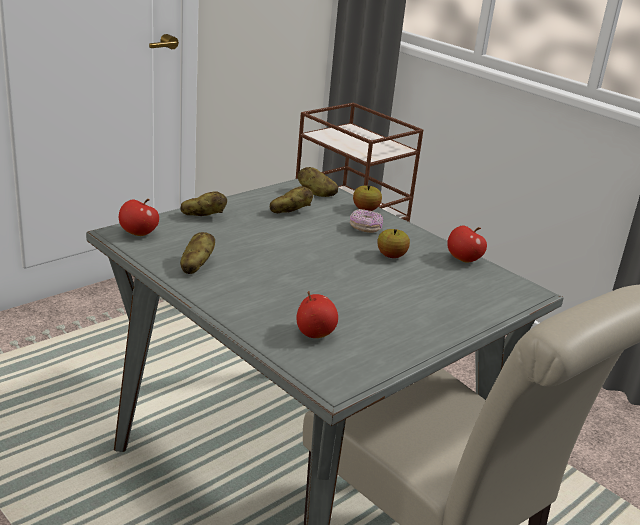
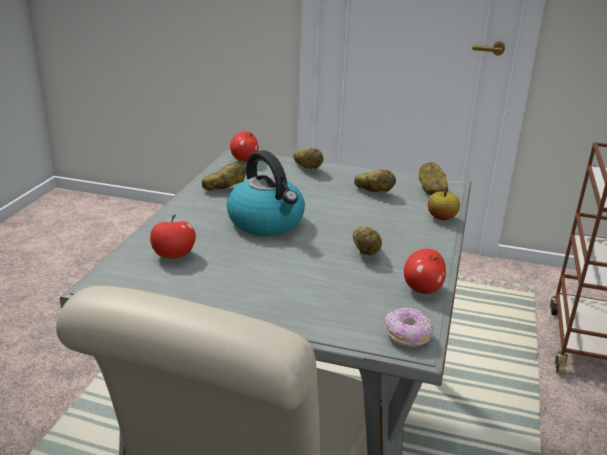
camera: 60 degrees right, 0 degrees up
donut [350,209,383,233] -> donut moved to [384,307,433,347]
apple [377,229,410,258] -> potato [353,227,382,256]
none -> kettle [227,150,305,236]

